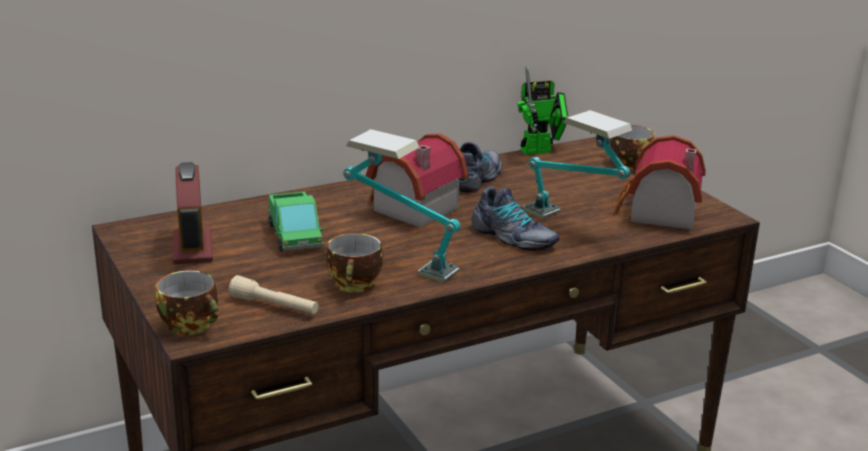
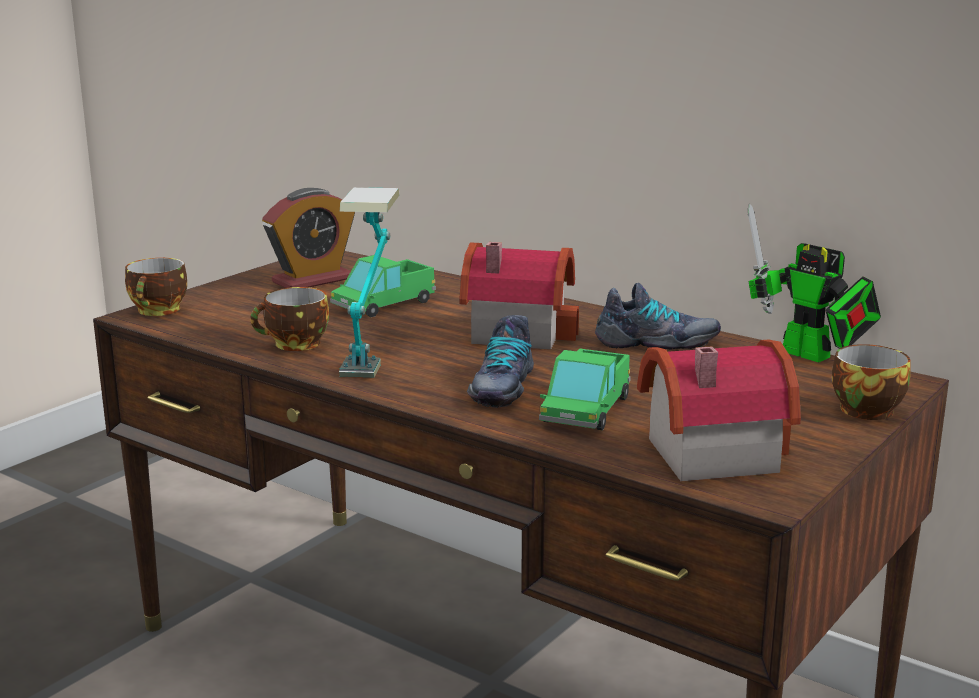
camera: 65 degrees right, 5 degrees down
beige flashlight [229,275,319,314] -> none
table lamp [523,110,633,219] -> toy truck [539,348,631,431]

